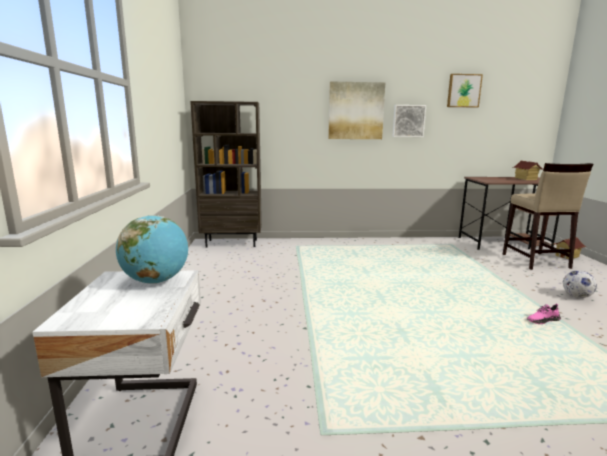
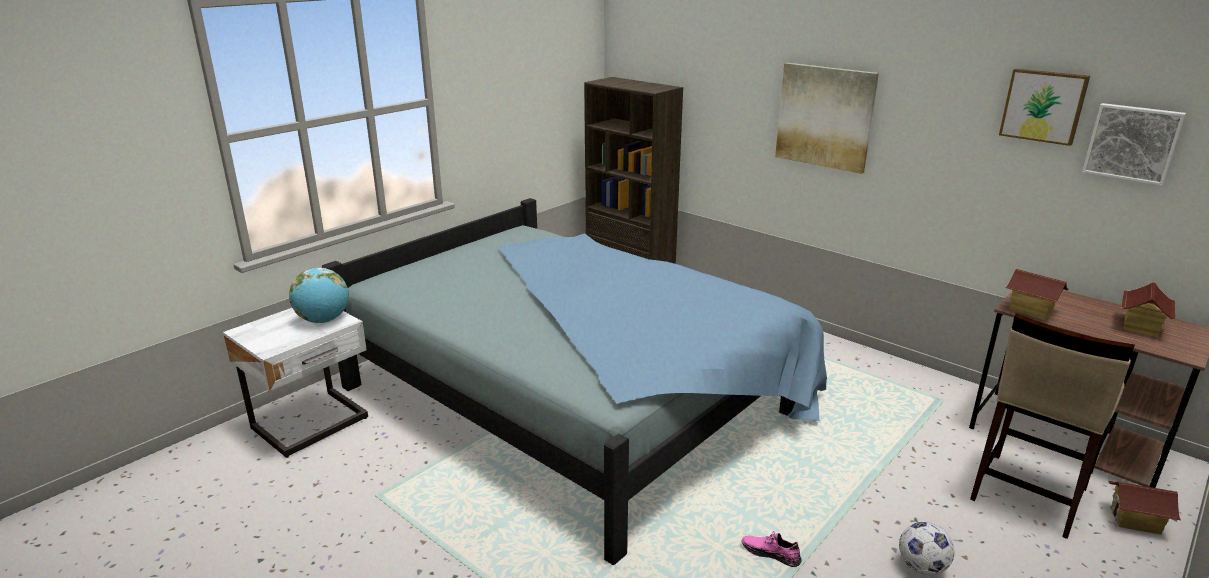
camera: 45 degrees right, 10 degrees up
picture [392,105,426,137] -> picture moved to [1082,103,1186,186]
none -> blue bed [322,198,827,565]
none -> toy house [1006,269,1069,320]

